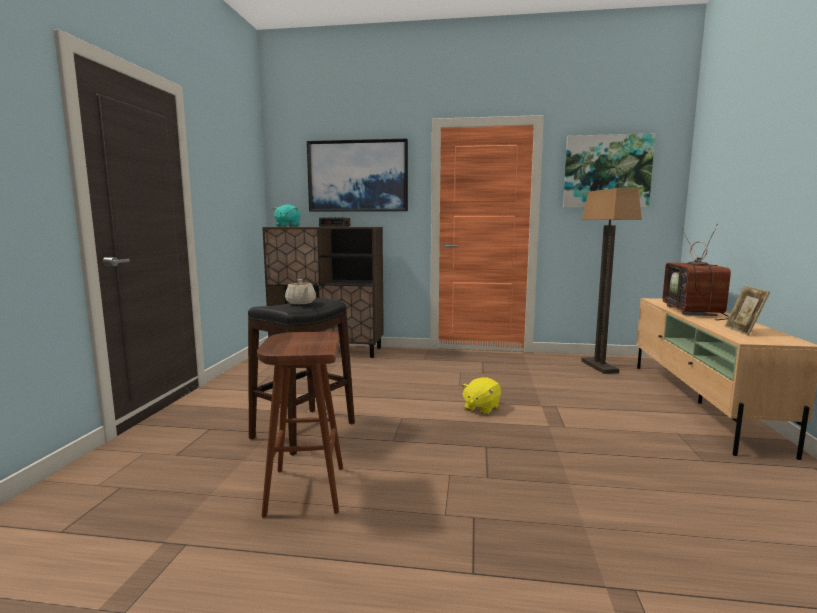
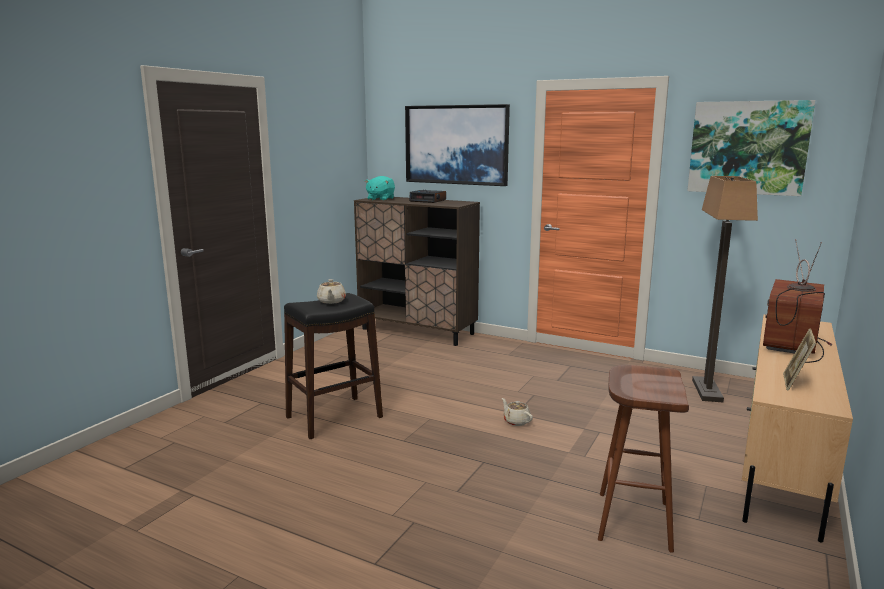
camera: 20 degrees right, 5 degrees up
brown stool [257,332,343,517] -> brown stool moved to [598,365,689,553]
yellow plush toy [462,377,501,415] -> beige teapot [502,398,533,426]

